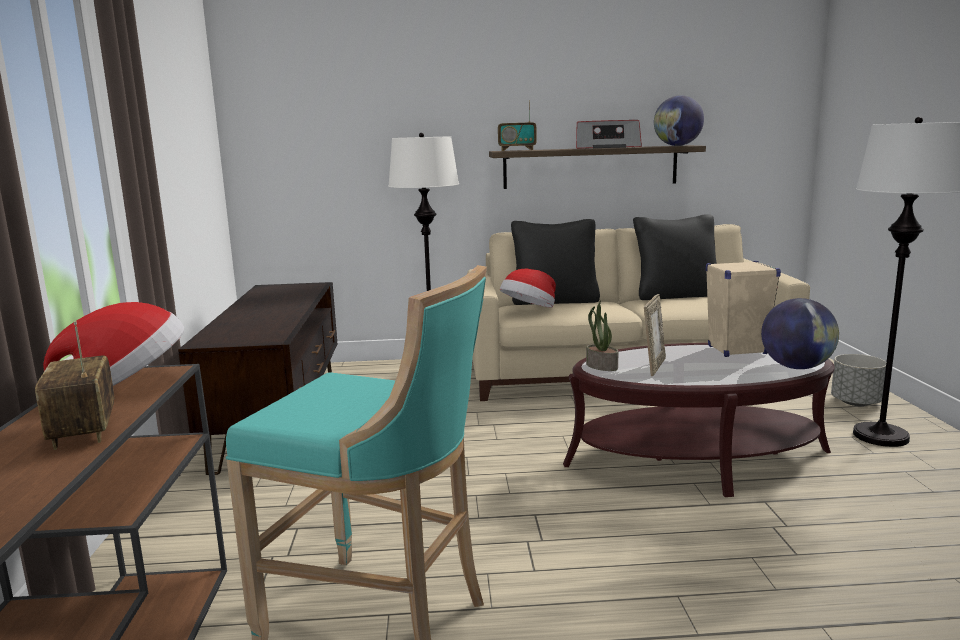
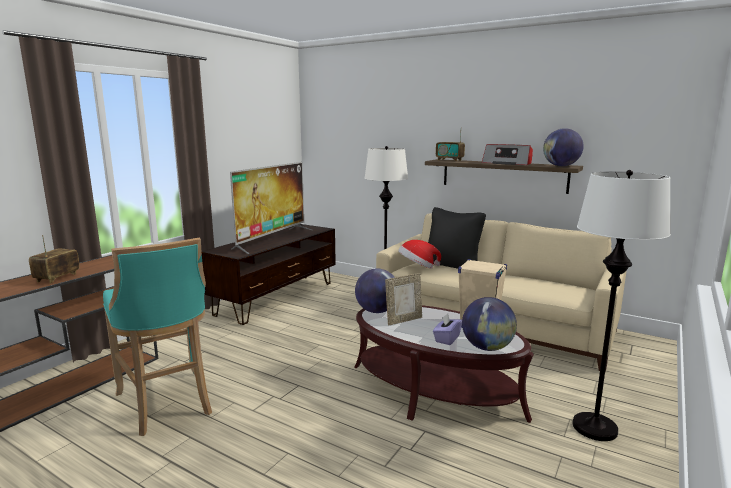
camera: 35 degrees right, 0 degrees up
hat [43,302,184,386] -> none
potted plant [586,300,618,371] -> globe [355,269,395,313]
black pillow [633,214,717,300] -> none
grey planter [831,354,886,406] -> none
none -> television [230,162,312,254]
none -> purple tissue box [433,313,462,345]

